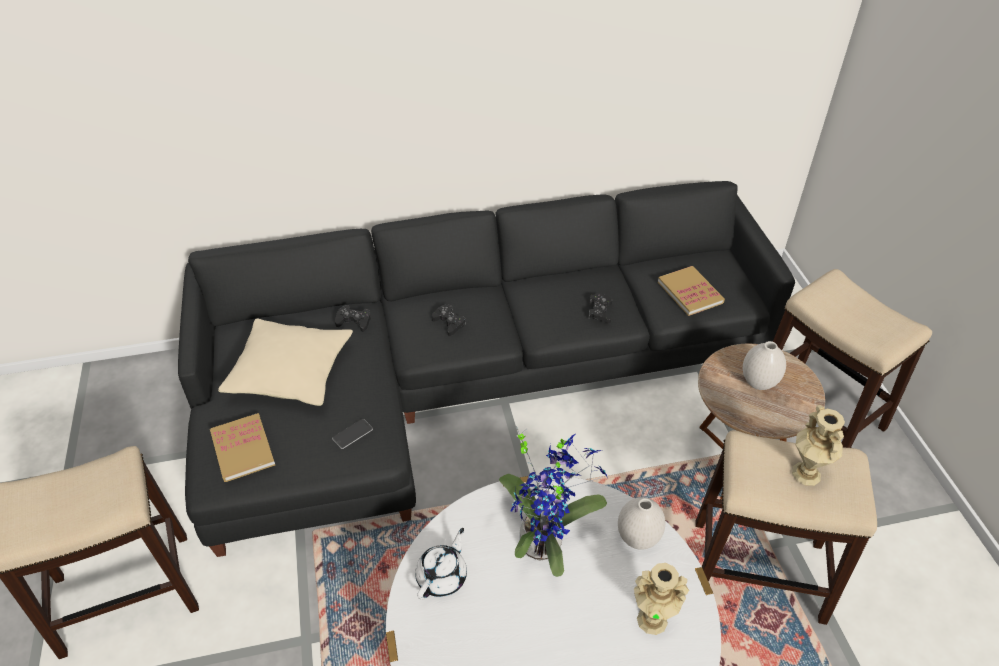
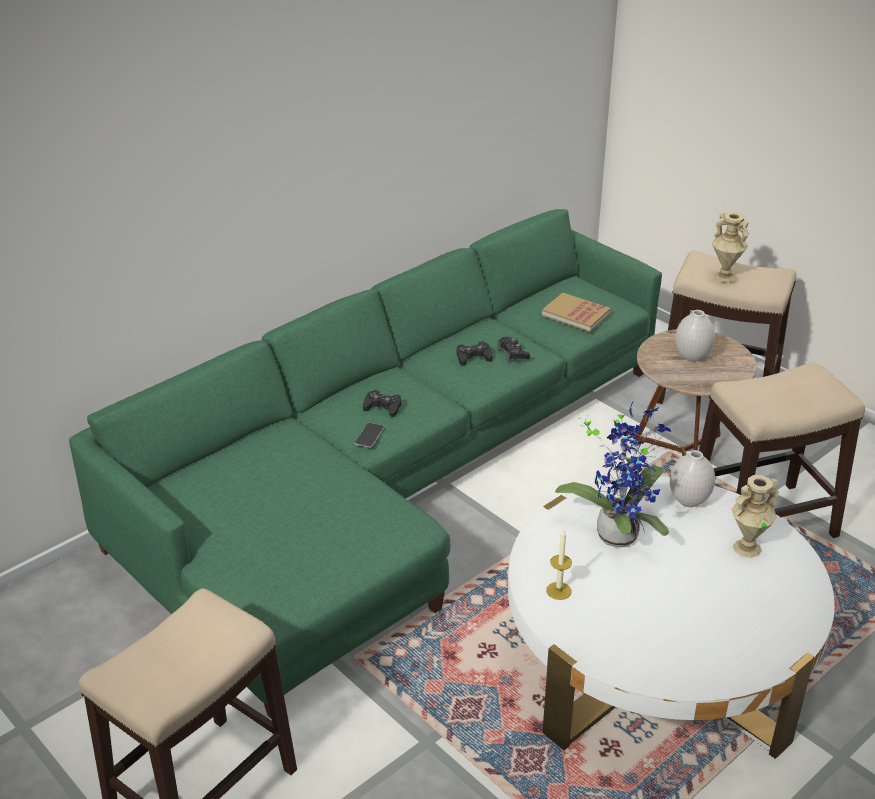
camera: 30 degrees left, 10 degrees down
black sofa [178,181,795,557] -> green sofa [69,209,662,718]
book [210,413,275,482] -> none
beige pillow [218,318,353,406] -> none
phone [332,419,373,449] -> phone moved to [355,423,384,448]
black game controller [335,305,371,332] -> black game controller moved to [456,341,492,366]
white teapot [415,528,467,600] -> candle [546,529,572,600]
beige vase [792,405,845,486] -> beige vase moved to [712,212,749,283]

